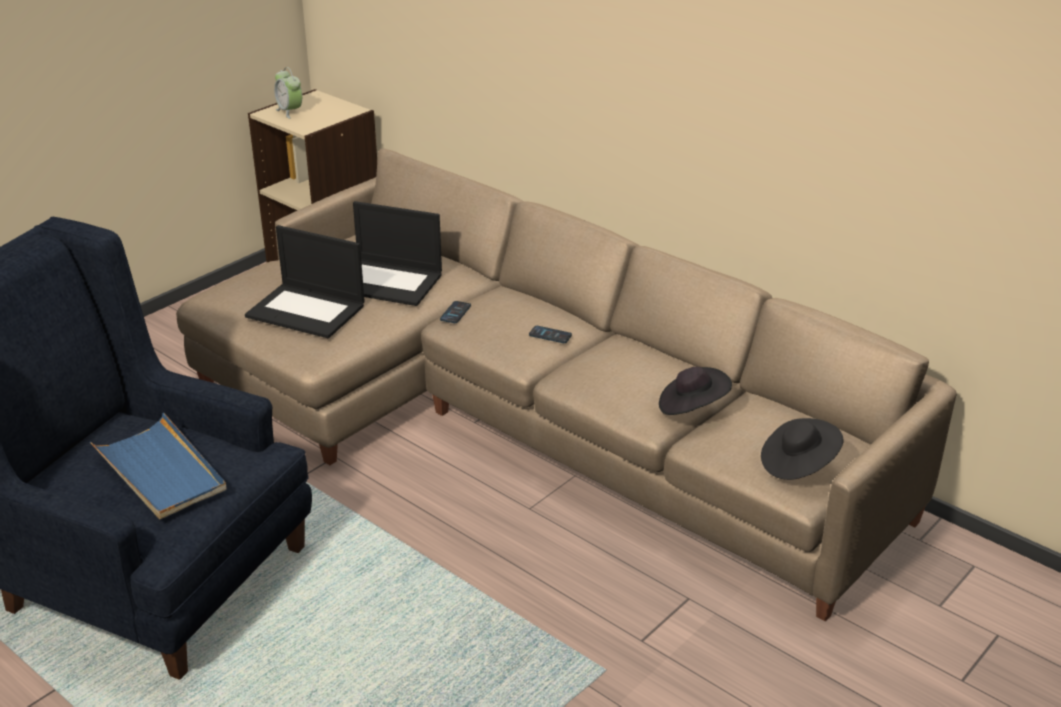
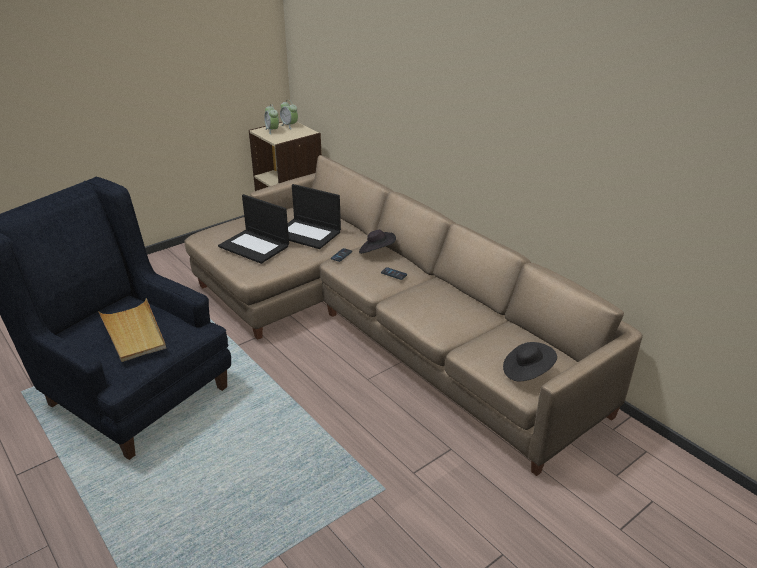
camera: 10 degrees right, 0 degrees up
blue tray [90,413,227,519] -> beige tray [98,298,166,362]
black hat [659,367,732,415] -> black hat moved to [359,230,396,254]
none -> alarm clock [280,100,298,129]

